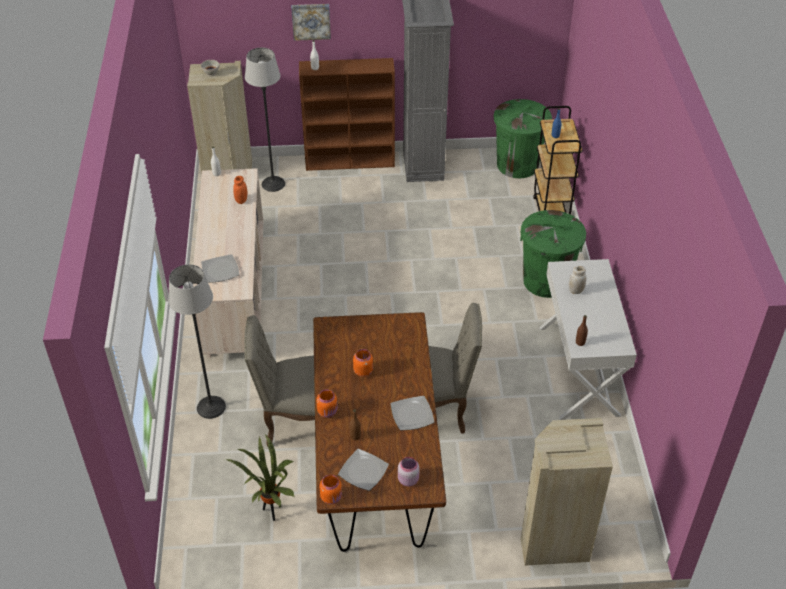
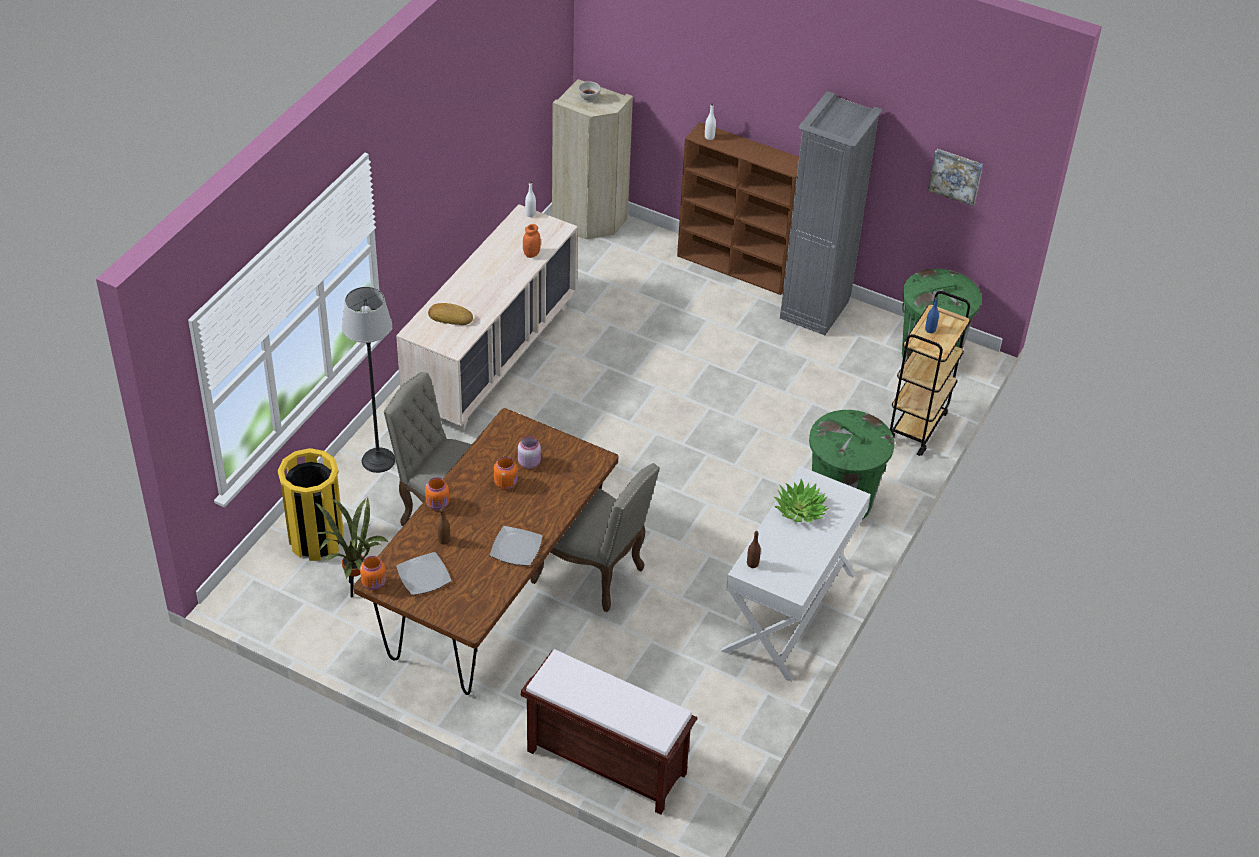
camera: 30 degrees right, 0 degrees up
plate [201,254,240,283] -> bread [428,303,473,325]
floor lamp [245,48,285,192] -> none
picture [291,4,331,41] -> picture moved to [928,149,983,206]
pink jar [398,457,420,487] -> pink jar moved to [518,436,541,469]
beige cabinet [521,418,613,566] -> brown bench [520,649,697,815]
white jar [569,266,587,294] -> potted plant [774,479,829,522]
none -> yellow trash can [278,448,344,561]

